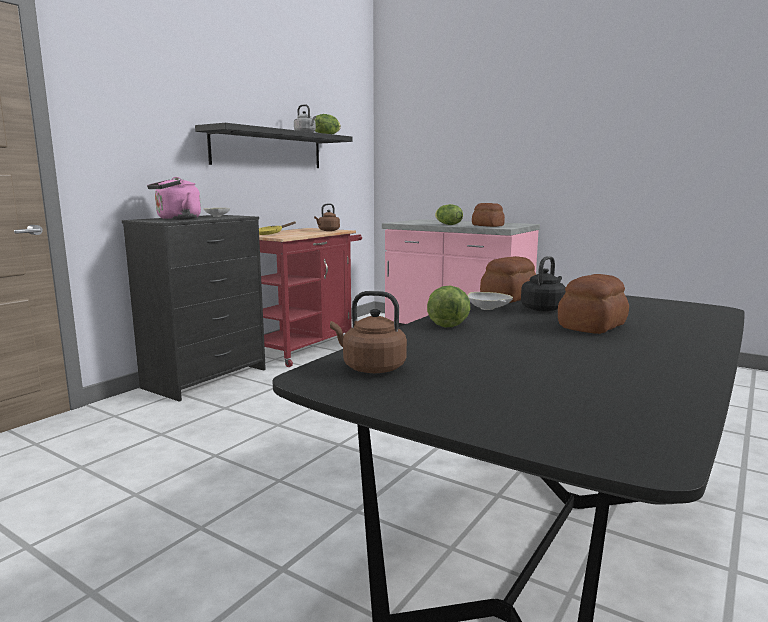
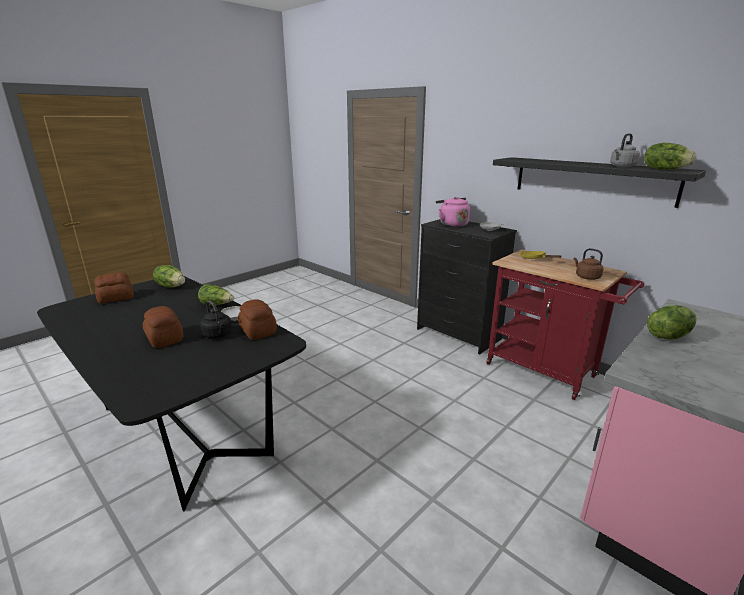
camera: 100 degrees right, 10 degrees up
brown kettle [330,291,407,373] -> lettuce [153,265,185,288]
bread [472,203,505,227] -> bread moved to [94,272,134,304]

